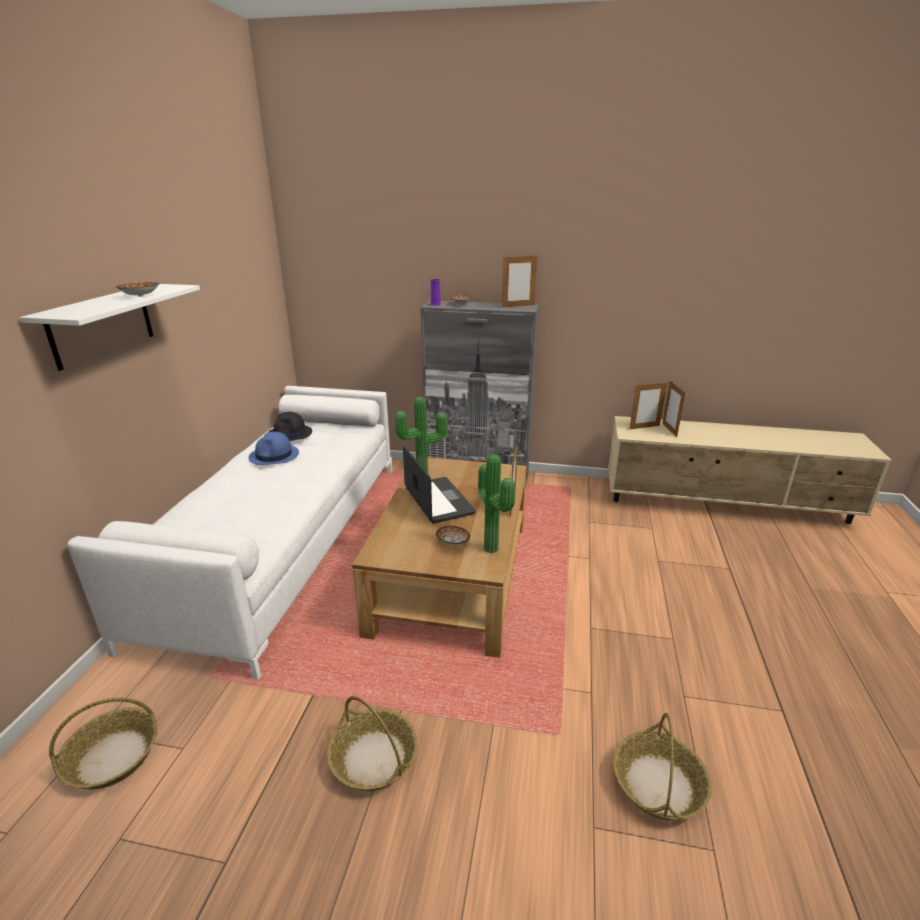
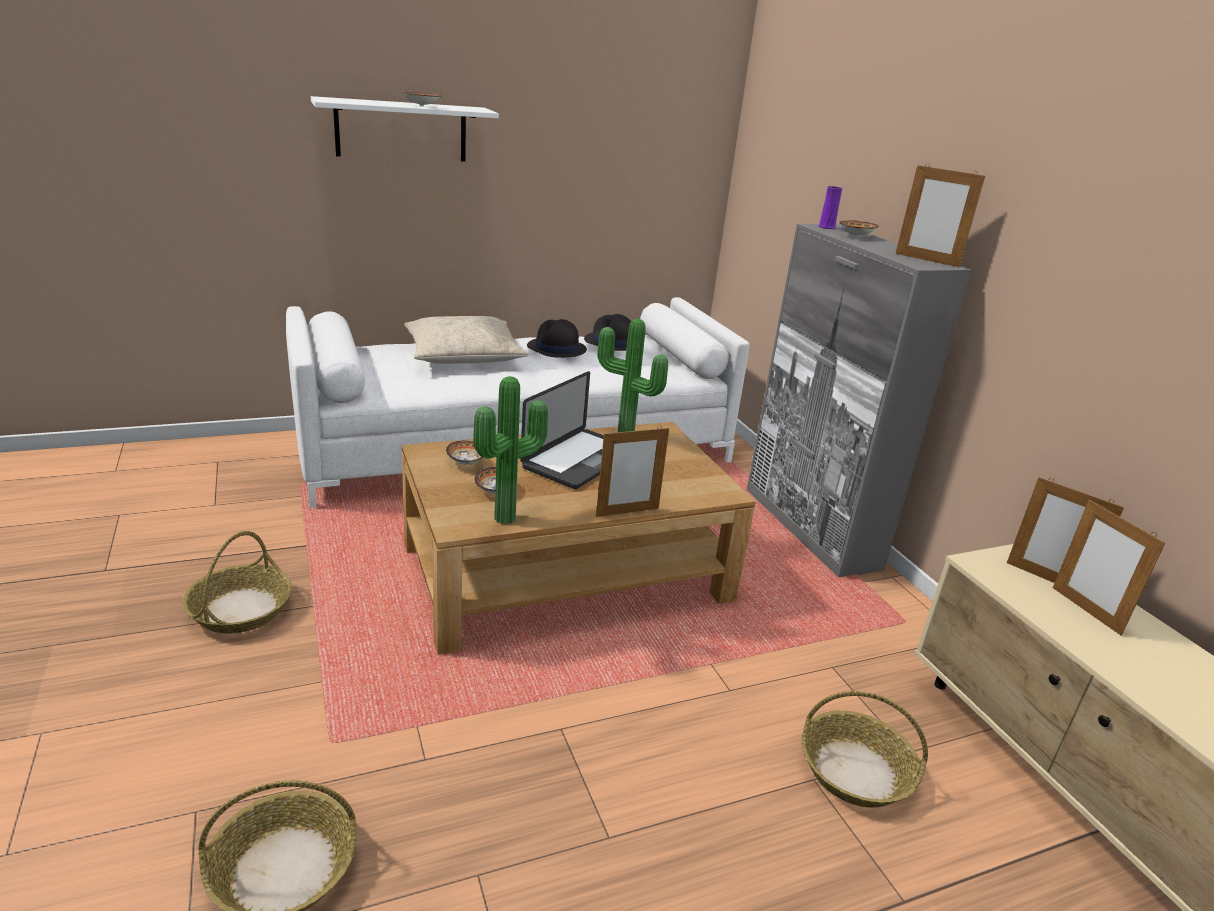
camera: 55 degrees right, 0 degrees up
basket [49,698,157,789] -> basket moved to [802,691,928,808]
blue hat [248,432,299,465] -> black hat [527,319,587,358]
picture frame [662,380,686,437] -> picture frame turned 75 degrees counterclockwise [1053,500,1165,636]
none -> beige pillow [404,316,529,364]
none -> bowl [446,441,483,465]

